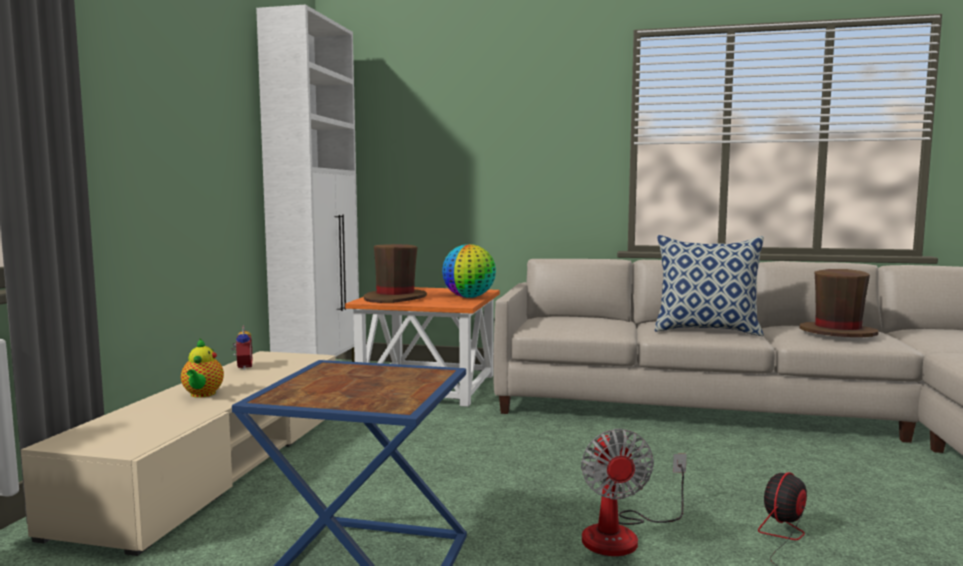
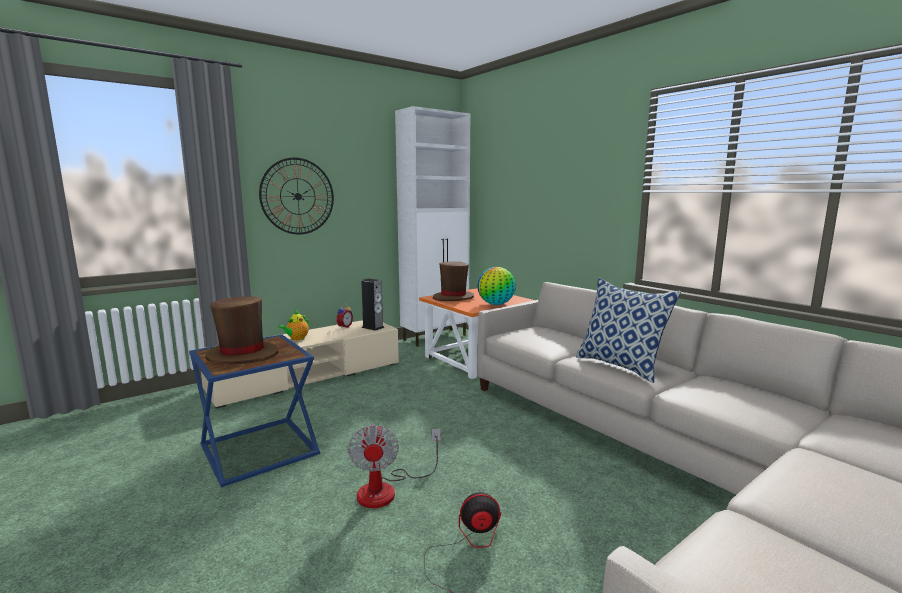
camera: 40 degrees right, 5 degrees up
fan [581,429,687,556] -> fan turned 45 degrees counterclockwise [348,423,441,508]
brown hat [800,269,879,337] -> brown hat moved to [206,296,278,364]
none -> wall clock [259,158,334,234]
none -> speaker [361,278,384,331]

